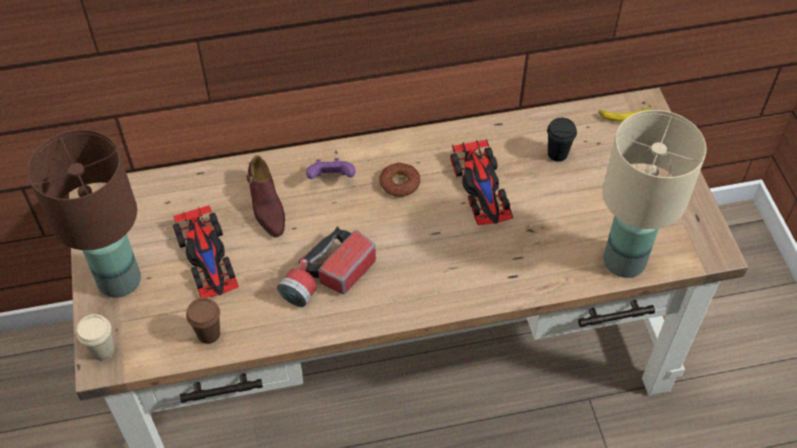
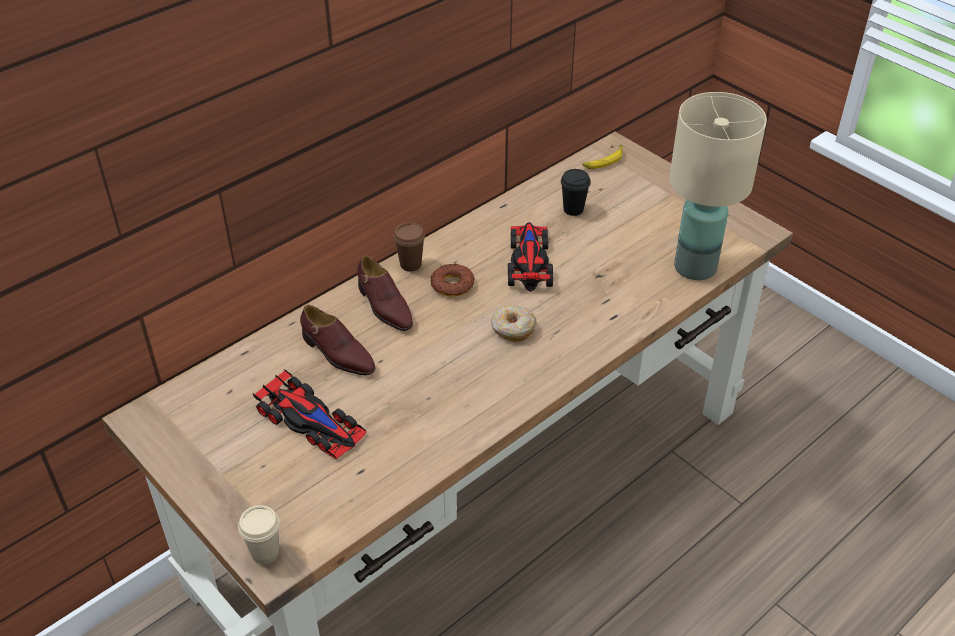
camera: 30 degrees left, 10 degrees down
brown table lamp [27,130,141,298] -> none
brown cup [186,298,220,344] -> brown cup moved to [393,222,425,271]
flashlight [277,226,376,307] -> none
purple game controller [306,158,356,179] -> brown shoe [357,255,413,331]
toy car [451,139,513,225] -> toy car turned 135 degrees counterclockwise [508,222,553,292]
none -> donut [491,305,537,343]

